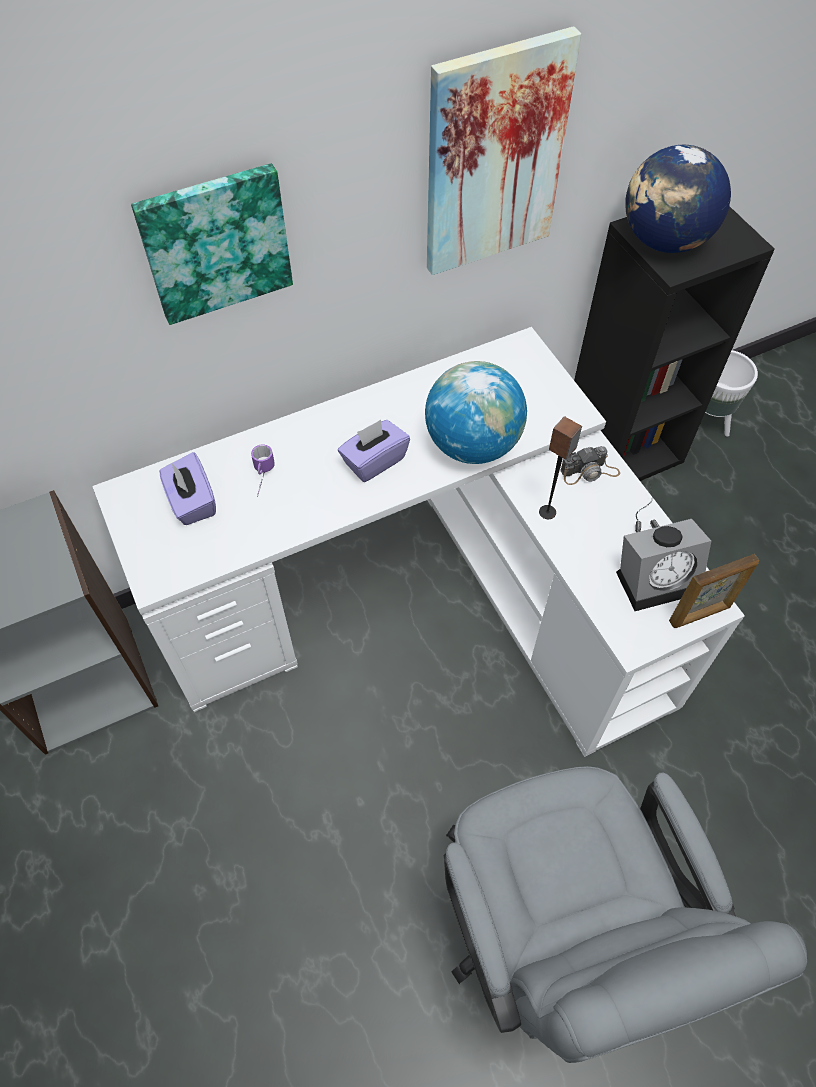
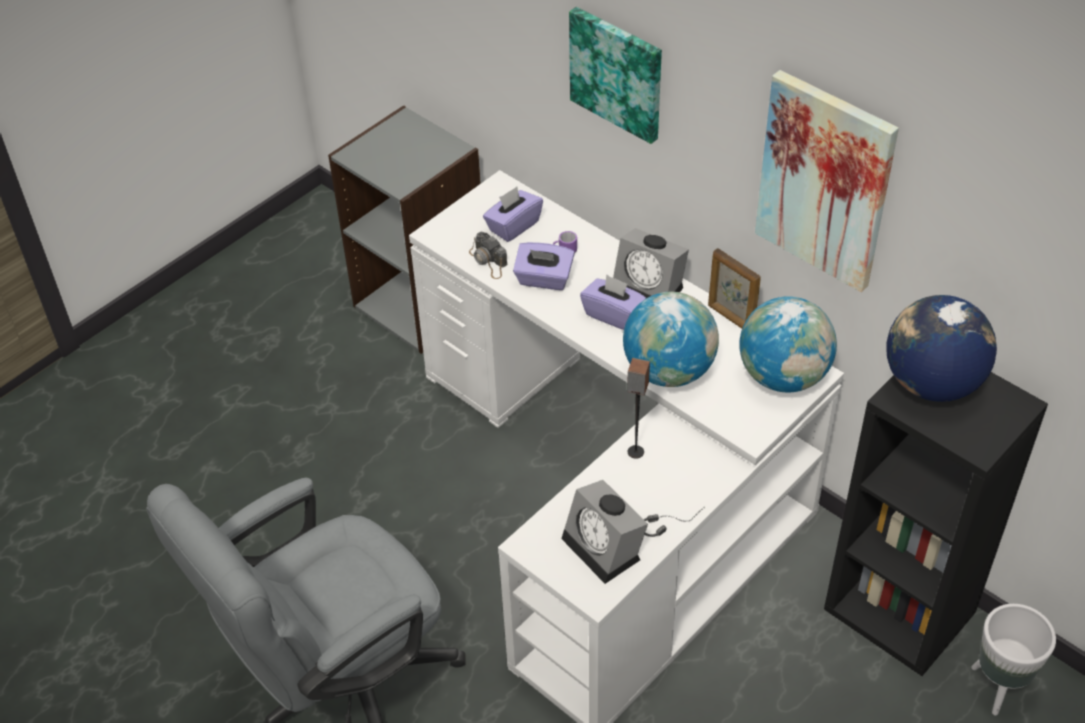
camera: 70 degrees right, 10 degrees down
camera [560,446,620,485] -> camera moved to [469,232,507,279]
picture frame [669,554,759,628] -> picture frame moved to [708,248,761,329]
none -> purple tissue box [513,242,575,290]
none -> alarm clock [613,228,689,298]
none -> globe [739,296,837,392]

